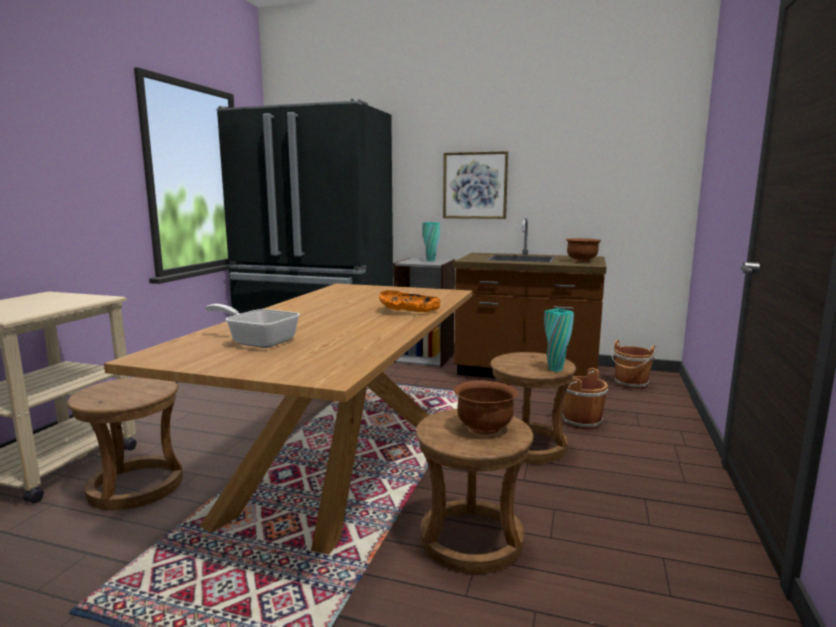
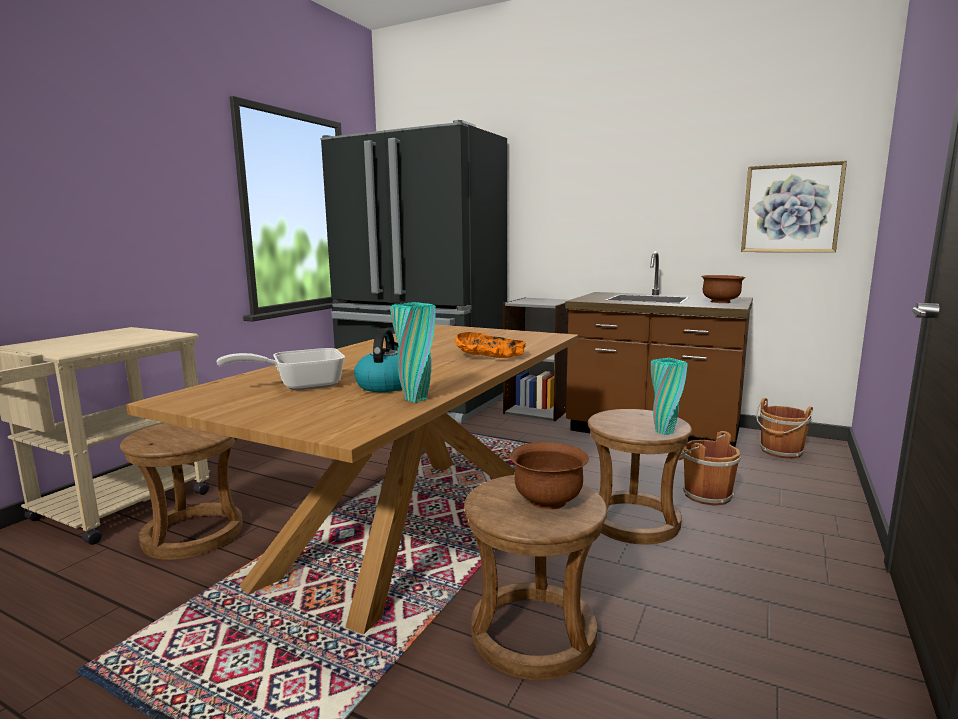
camera: 10 degrees right, 0 degrees up
frying pan [205,304,300,348] -> frying pan turned 60 degrees counterclockwise [217,348,345,391]
turquoise vase [422,222,440,261] -> turquoise vase moved to [390,302,436,403]
picture [443,151,508,219] -> picture moved to [741,161,847,252]
none -> kettle [354,328,402,392]

